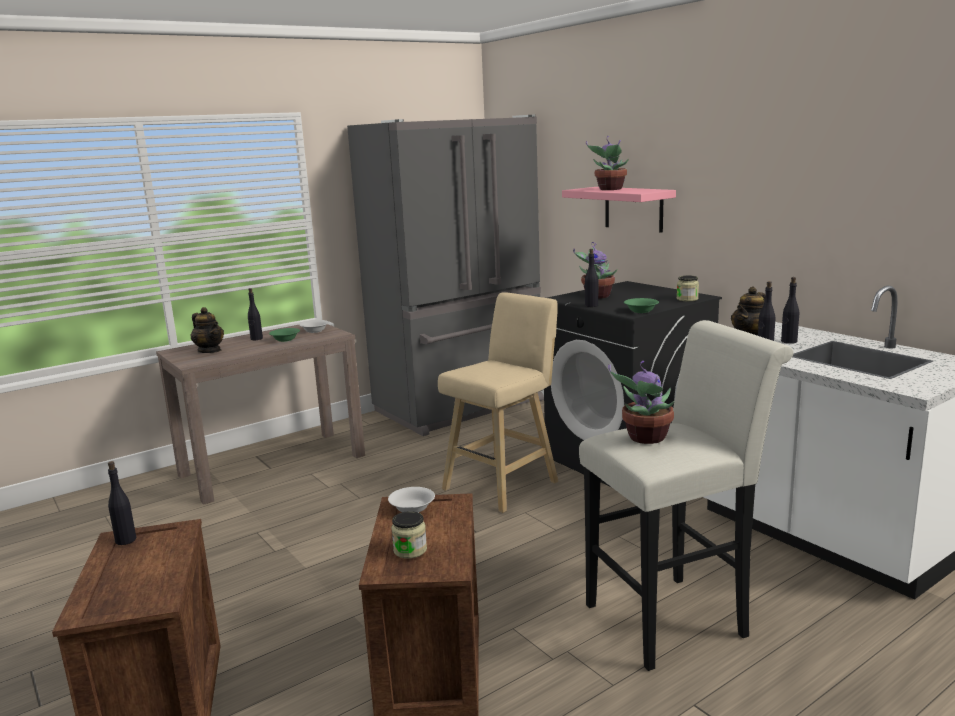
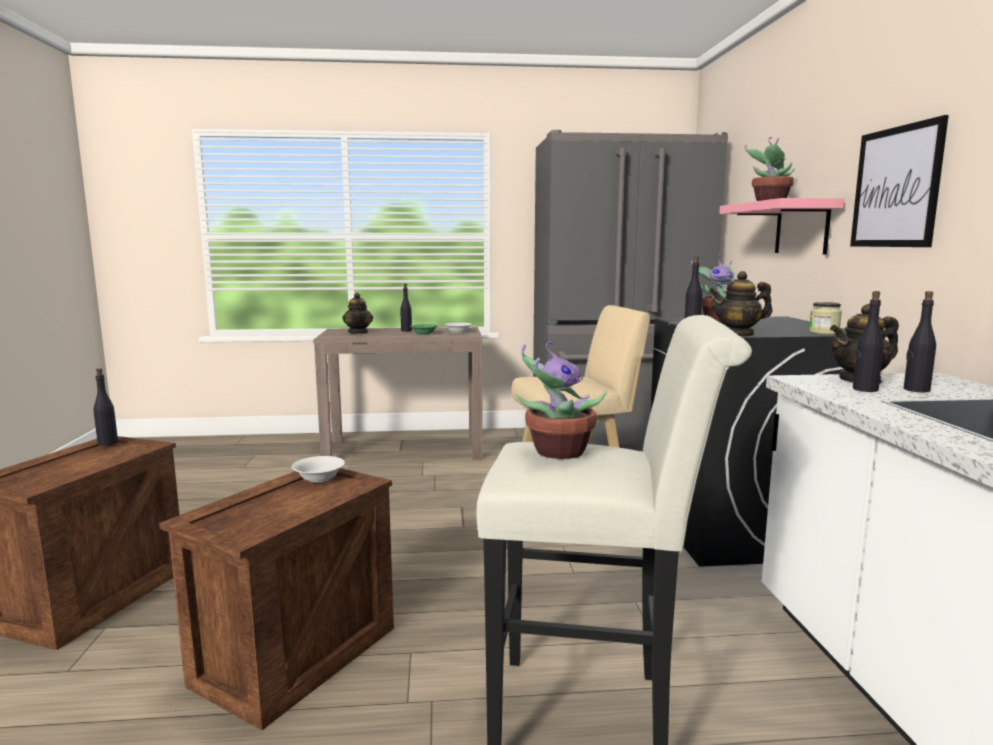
camera: 30 degrees right, 5 degrees down
jar [391,511,427,559] -> none
green bowl [624,298,659,313] -> teapot [709,271,772,337]
none -> picture [850,115,949,247]

